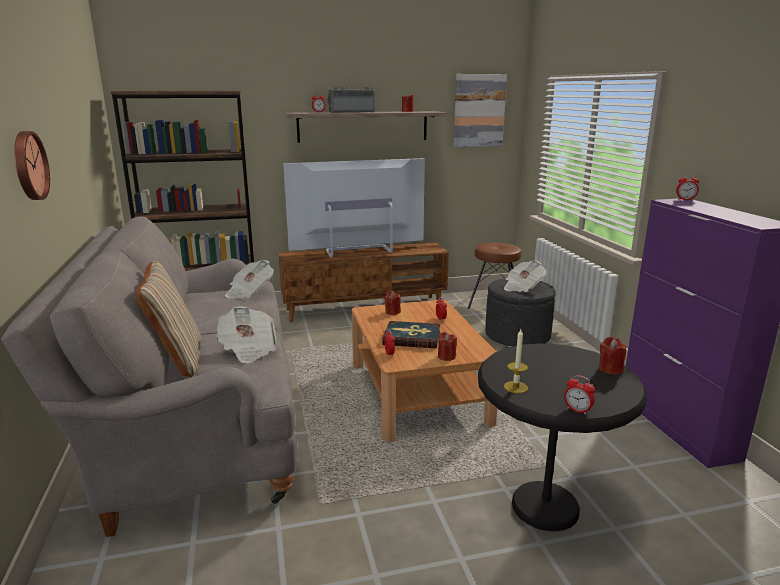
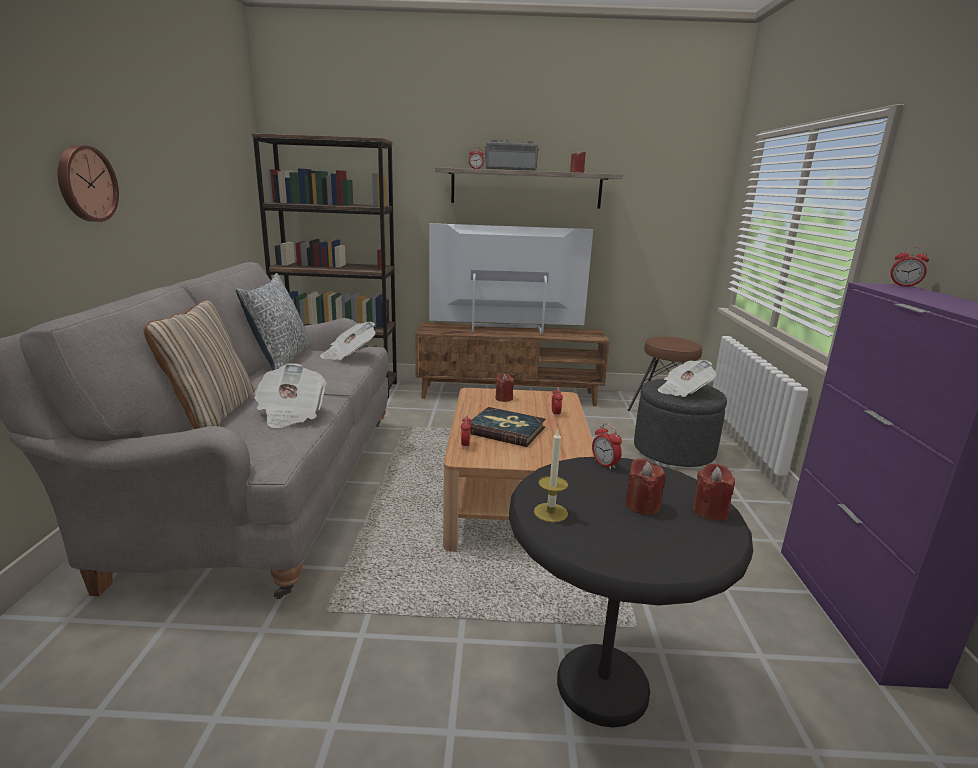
camera: 15 degrees right, 0 degrees up
red candle [438,332,457,361] -> red candle moved to [625,458,666,515]
picture [454,74,507,147] -> none
alarm clock [564,375,595,415] -> alarm clock moved to [592,423,622,470]
none -> pillow [236,273,311,370]

